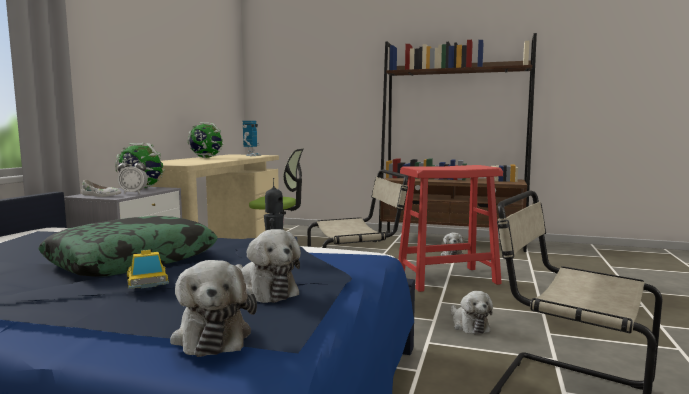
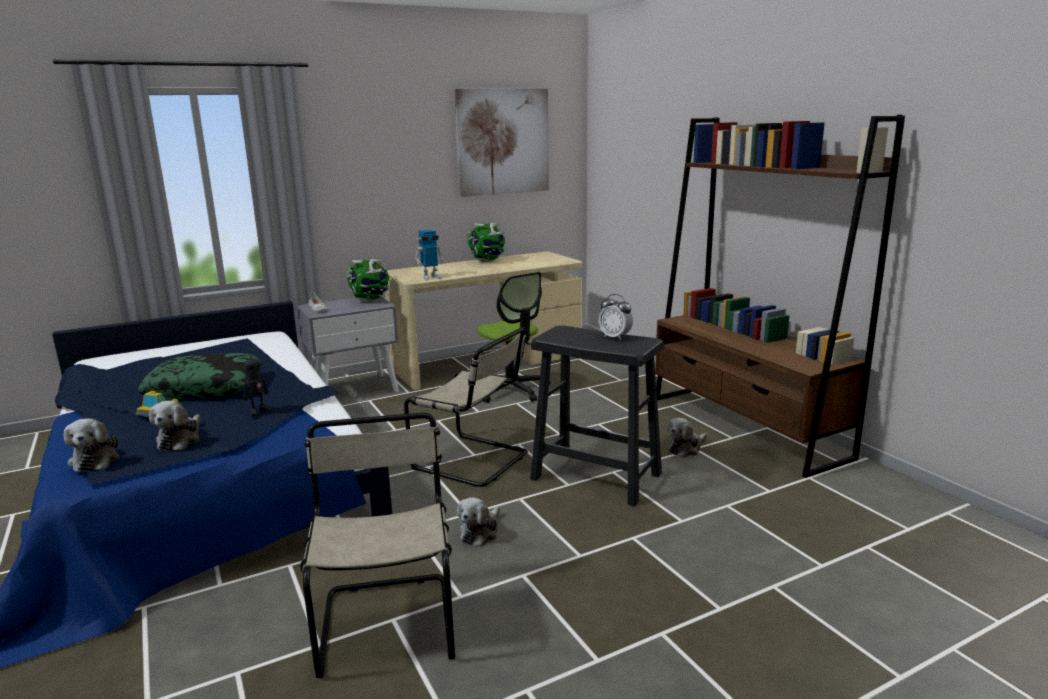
camera: 45 degrees right, 10 degrees up
alarm clock [117,157,148,194] -> alarm clock moved to [599,294,633,340]
plush toy [170,260,257,357] -> plush toy turned 45 degrees counterclockwise [63,419,119,472]
toy robot [243,121,262,156] -> toy robot moved to [415,230,445,280]
red stool [398,165,503,292] -> black stool [530,325,664,506]
none -> picture [454,89,549,197]

